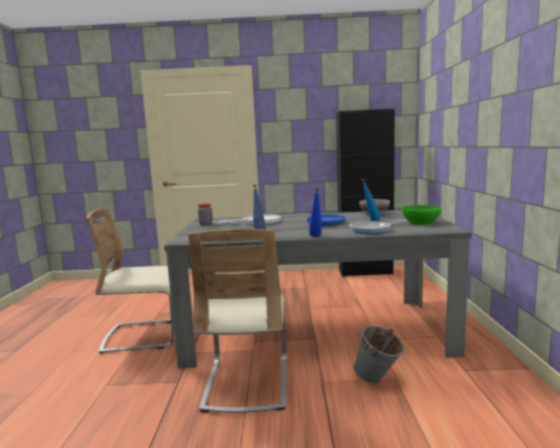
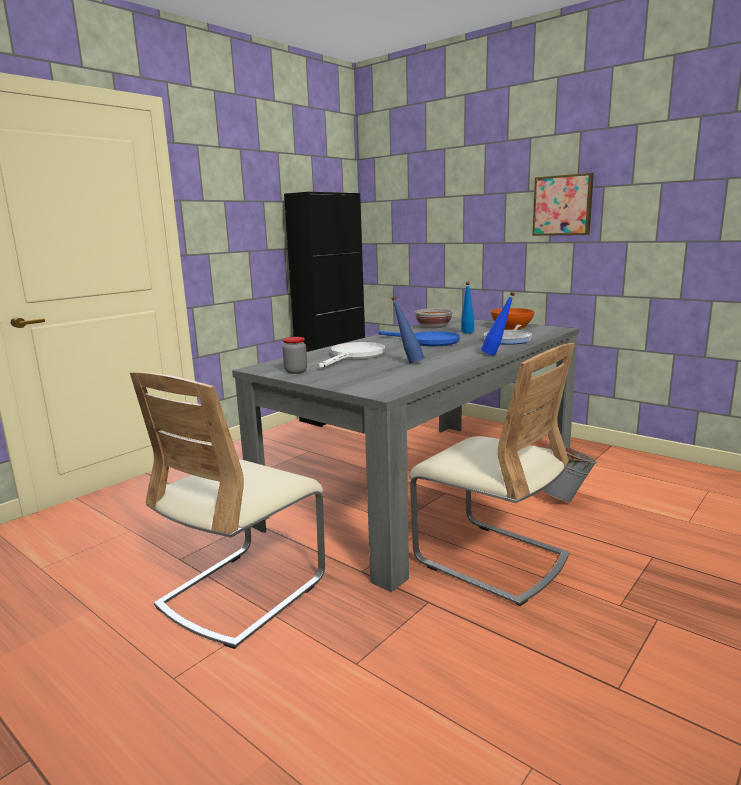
camera: 50 degrees left, 5 degrees up
green bowl [401,205,442,225] -> orange bowl [491,308,535,330]
none -> picture [532,173,594,236]

